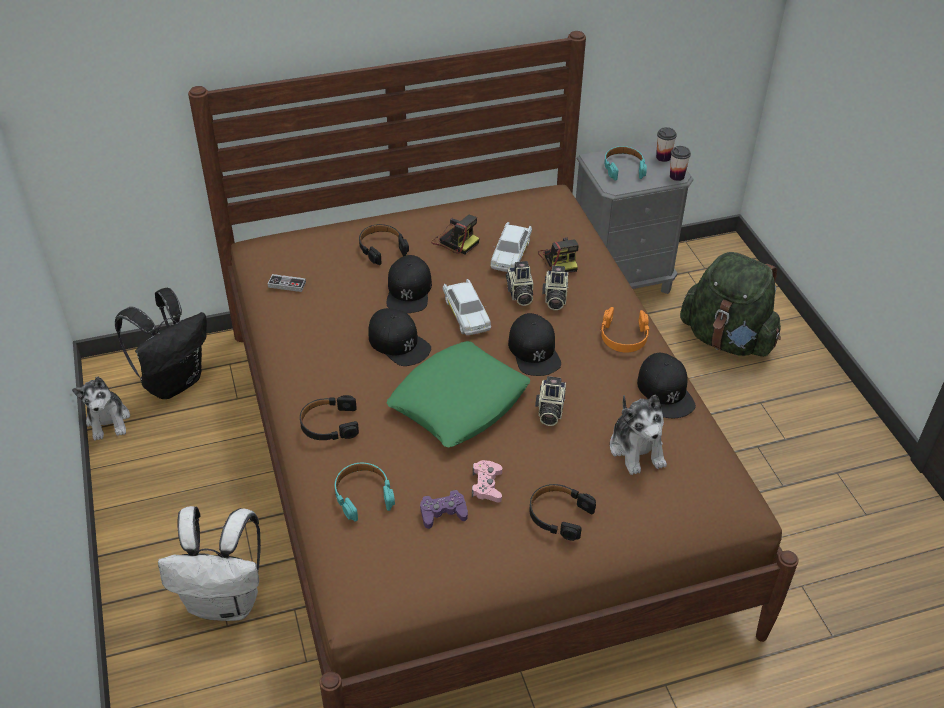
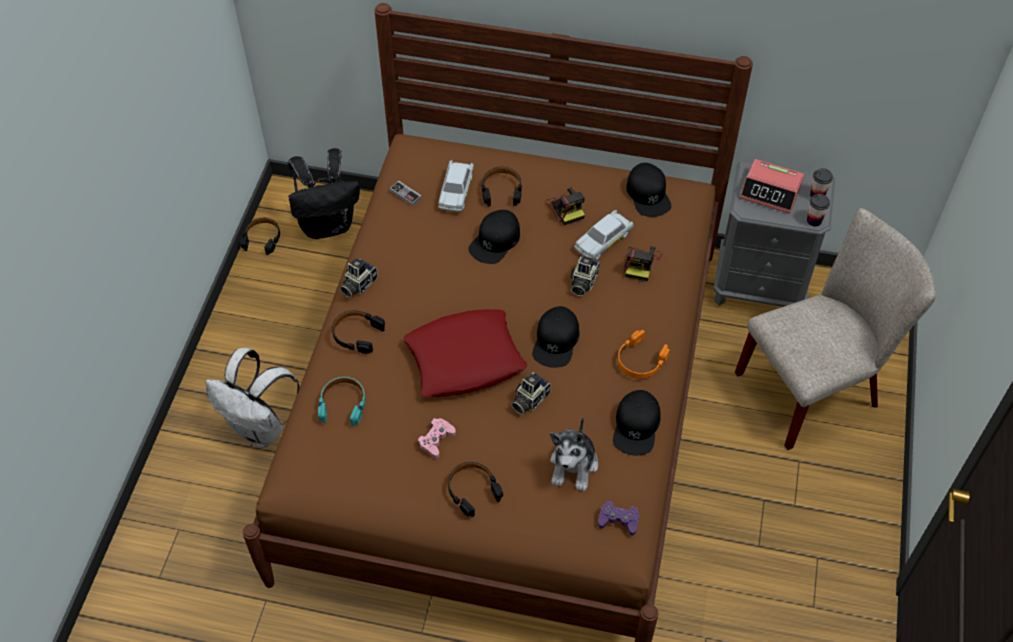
camera: 30 degrees right, 10 degrees up
plush toy [72,376,130,441] -> black headphones [241,218,280,255]
black cap [368,308,431,366] -> black cap moved to [626,163,671,217]
green pillow [386,341,530,448] -> red pillow [403,309,527,397]
purple game controller [420,490,468,529] -> purple game controller moved to [598,501,639,536]
white toy car [443,279,491,335] -> white toy car moved to [438,160,474,212]
camera [542,266,568,310] -> camera moved to [340,258,378,298]
turquoise headphones [605,146,647,180] -> alarm clock [740,159,804,214]
green backpack [680,252,781,357] -> beige chair [735,208,936,450]

